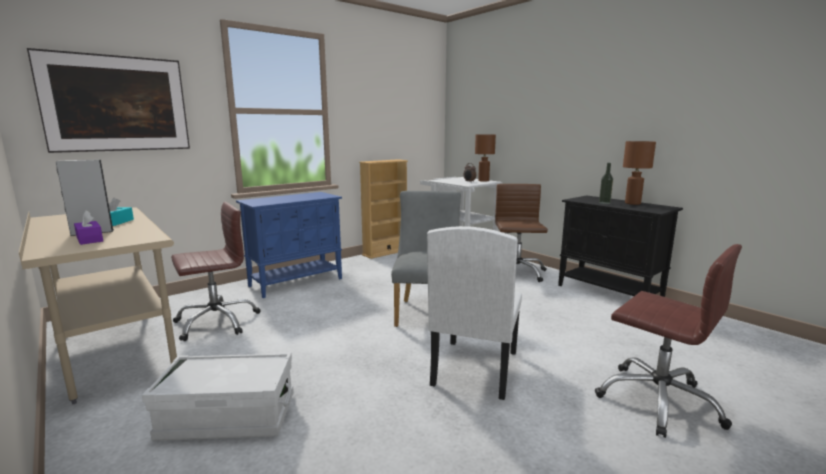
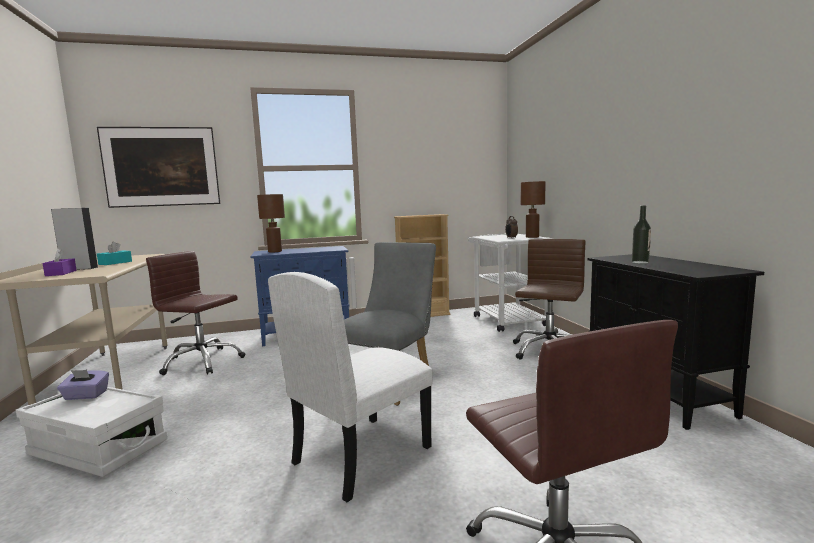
camera: 25 degrees right, 5 degrees down
brown office chair [171,202,261,341] -> brown office chair turned 150 degrees counterclockwise [146,251,245,375]
brown table lamp [623,141,656,205] -> brown table lamp moved to [257,194,285,253]
none -> purple tissue box [57,370,109,400]

